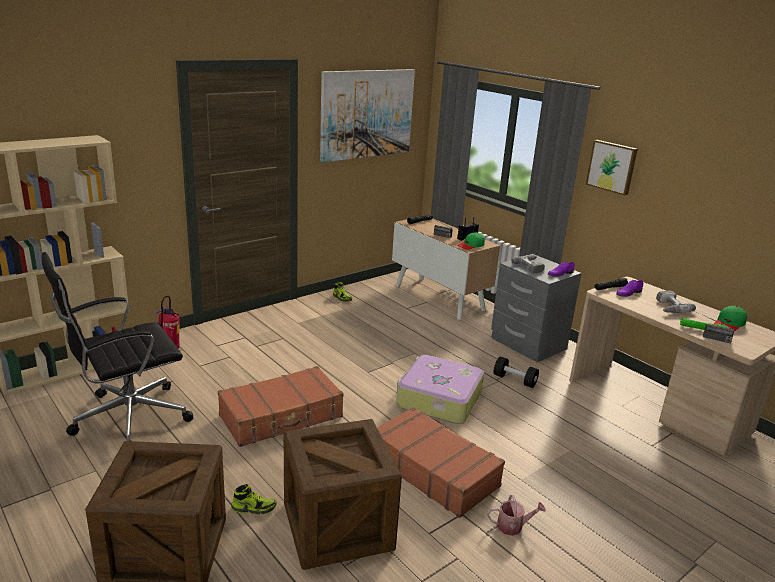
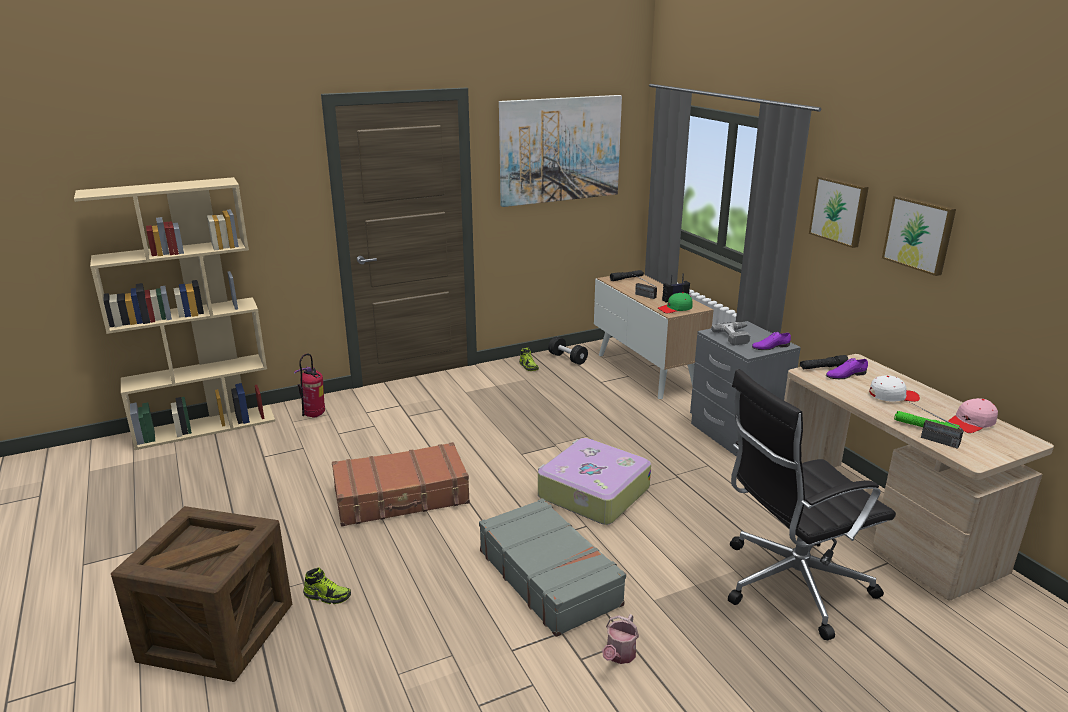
camera: 15 degrees right, 0 degrees up
black office chair [42,252,193,441] -> black office chair moved to [728,369,896,641]
crate [284,419,402,570] -> none
brown suitcase [377,407,505,518] -> grey suitcase [479,498,626,637]
watering can [487,495,546,536] -> watering can turned 105 degrees clockwise [602,614,639,664]
black dumbbell [494,357,539,388] -> black dumbbell moved to [548,337,588,365]
power drill [656,291,696,313] -> white cap [869,375,920,402]
green cap [714,306,747,331] -> pink cap [948,398,998,433]
none -> picture [882,195,956,276]

